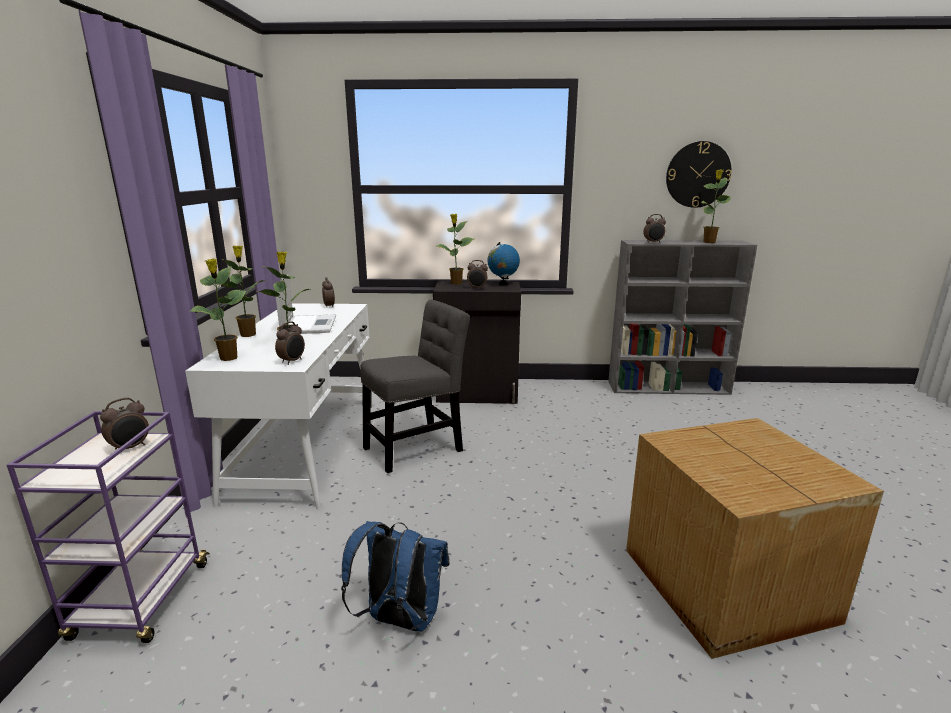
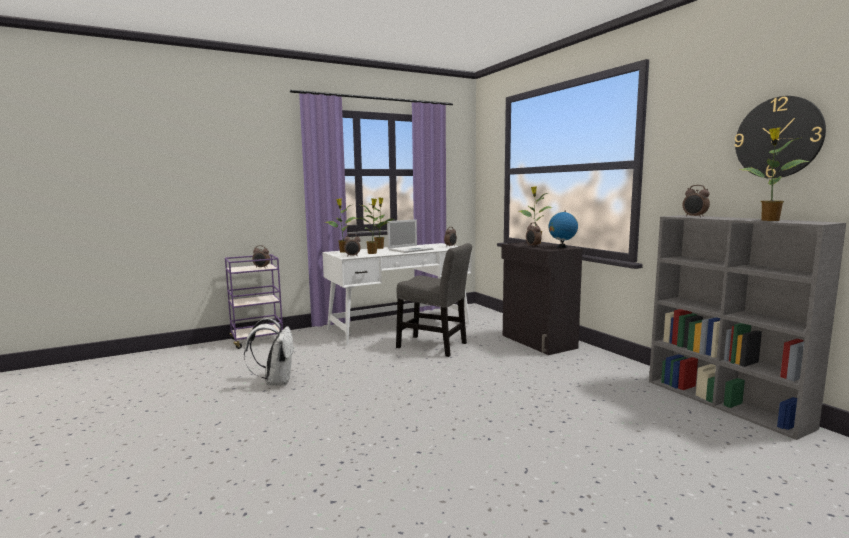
camera: 60 degrees right, 10 degrees down
blue backpack [341,521,449,631] -> white backpack [244,318,295,386]
cardboard box [626,418,884,659] -> none

